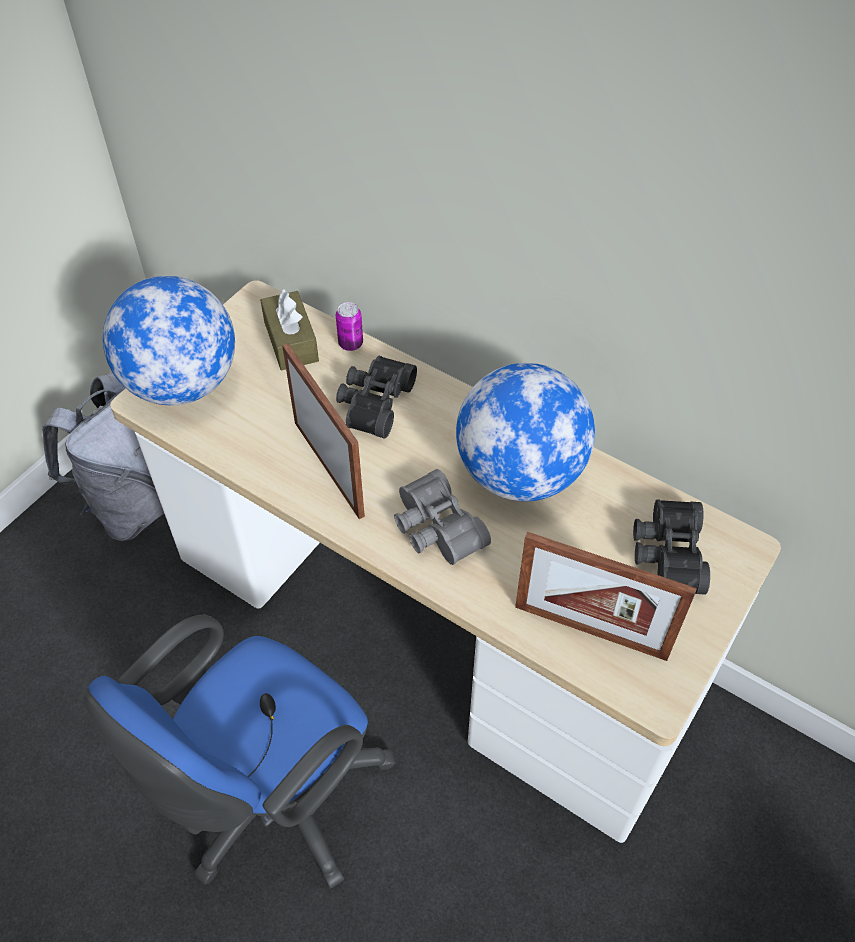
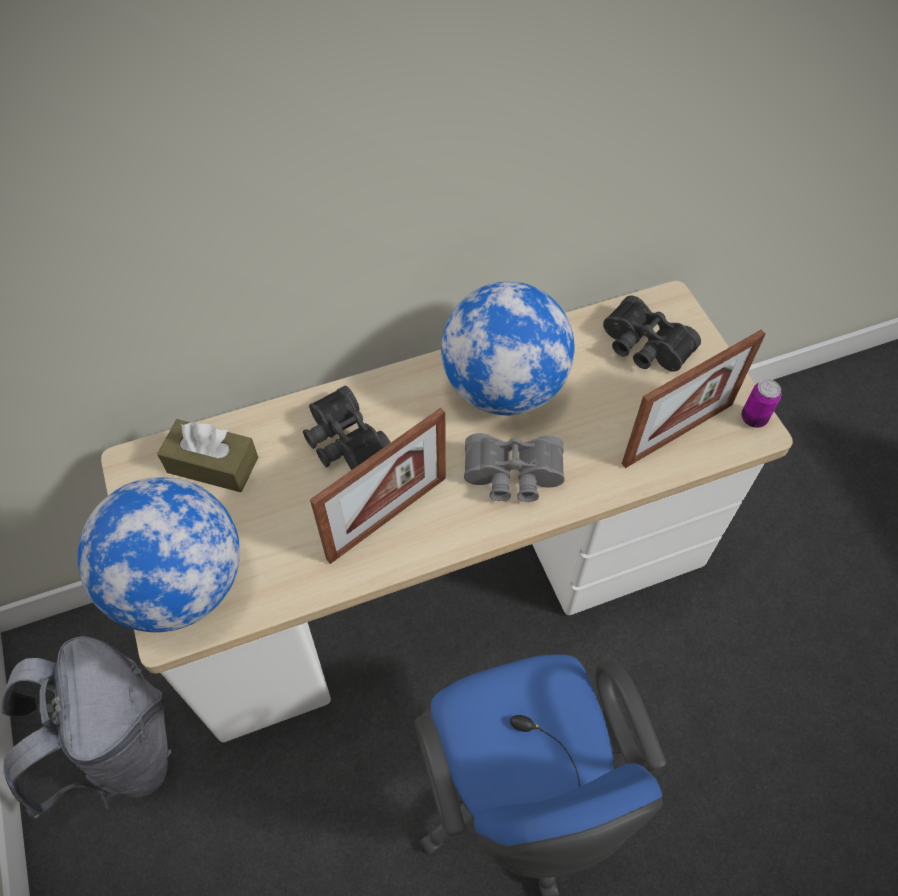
camera: 55 degrees left, 5 degrees up
picture frame [282,343,365,519] -> picture frame turned 135 degrees clockwise [310,408,446,564]
can [336,302,363,351] -> can moved to [741,379,781,428]

